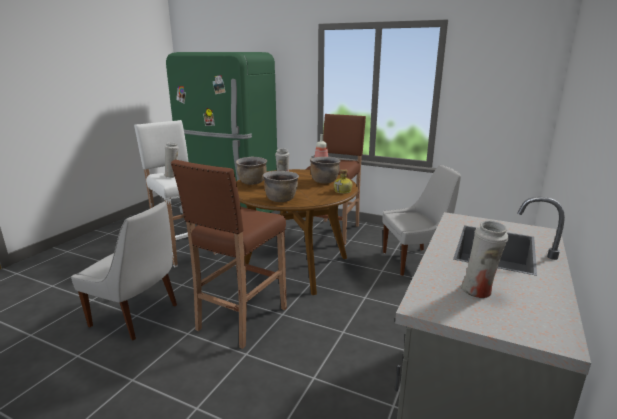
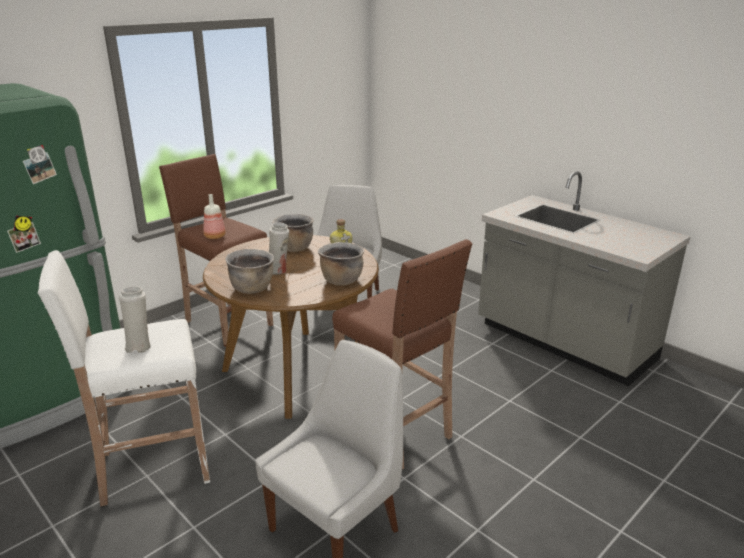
camera: 70 degrees left, 5 degrees up
white vase [461,220,509,298] -> none

